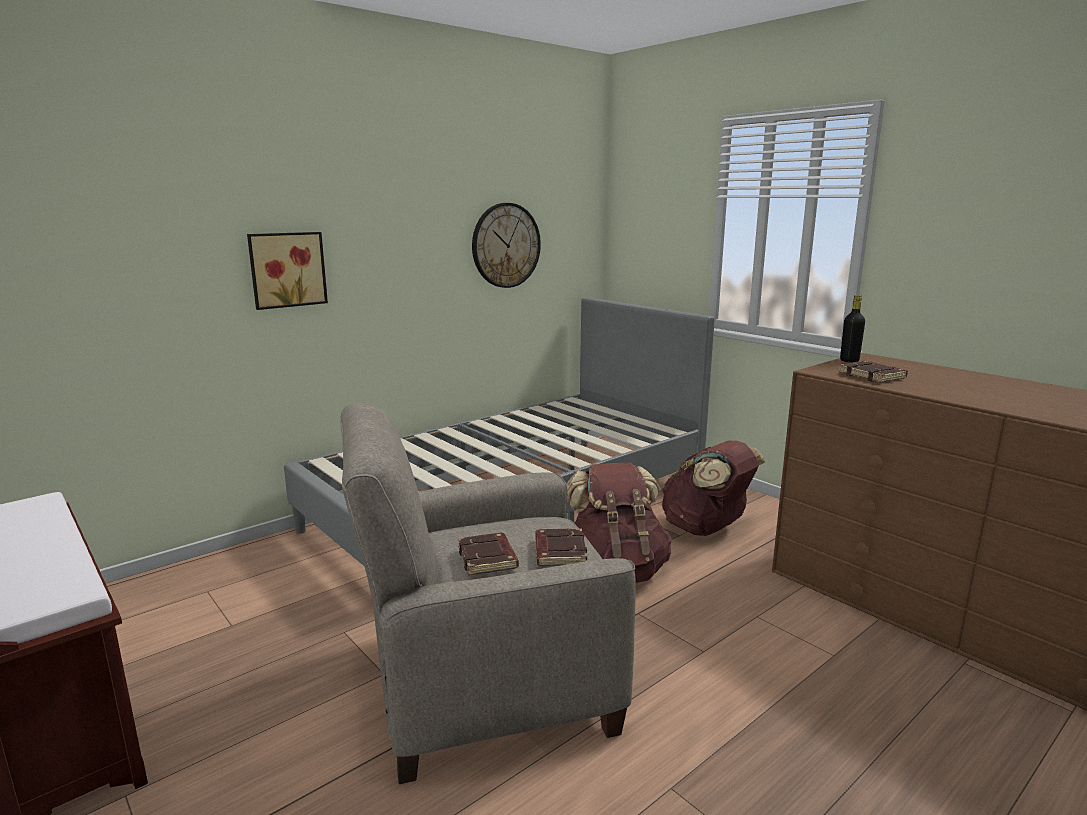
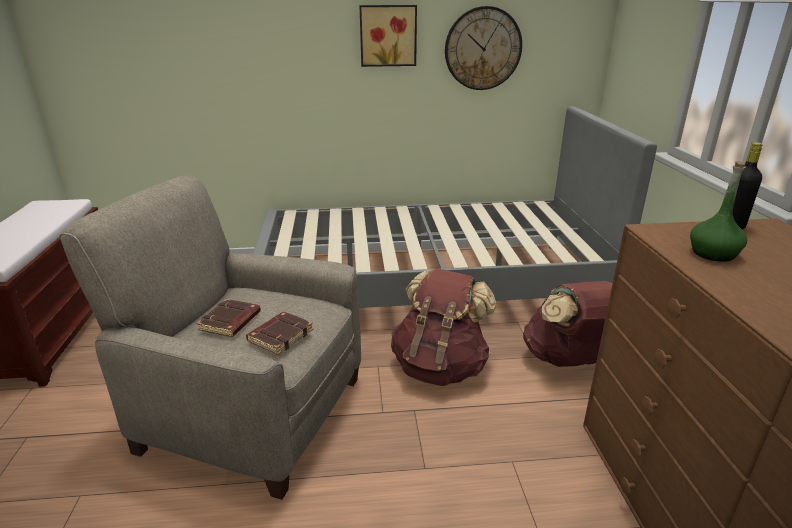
camera: 35 degrees right, 10 degrees up
picture [247,232,328,310] -> picture moved to [359,5,417,67]
brown book [839,361,908,383] -> green bottle [690,161,747,262]

